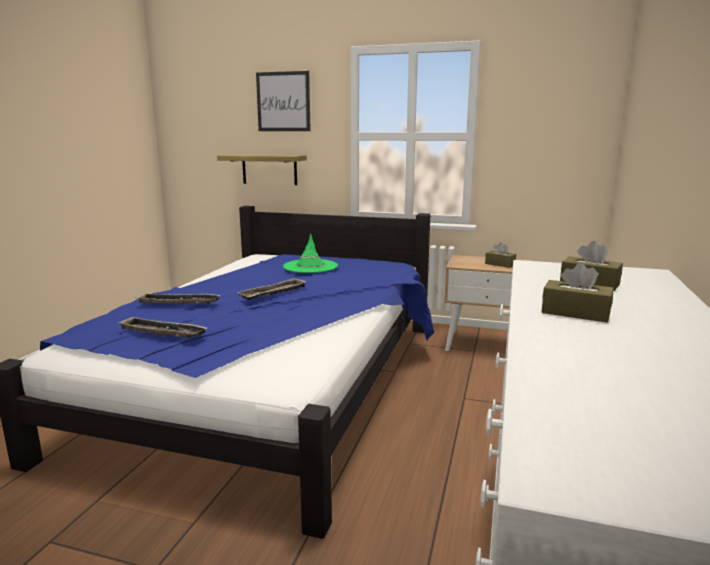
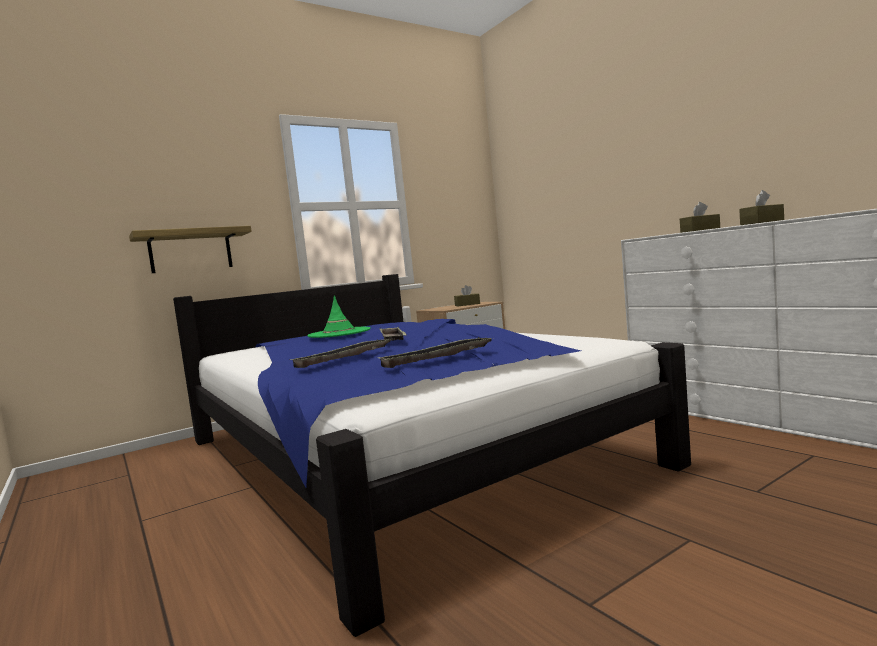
camera: 50 degrees left, 10 degrees down
picture [256,71,311,131] -> none

